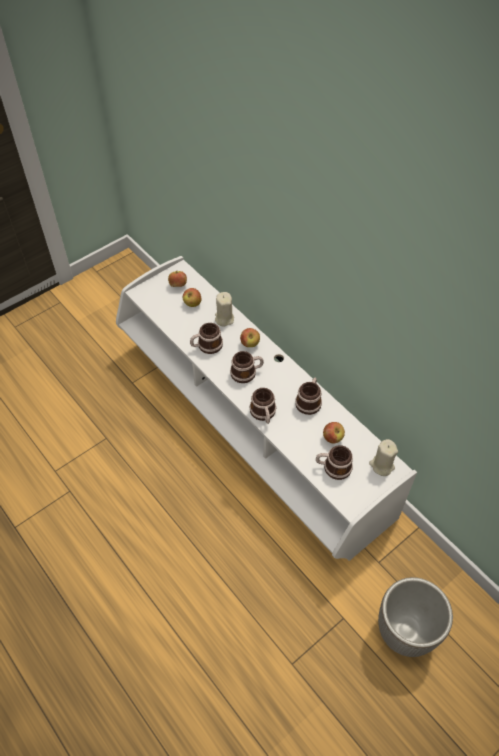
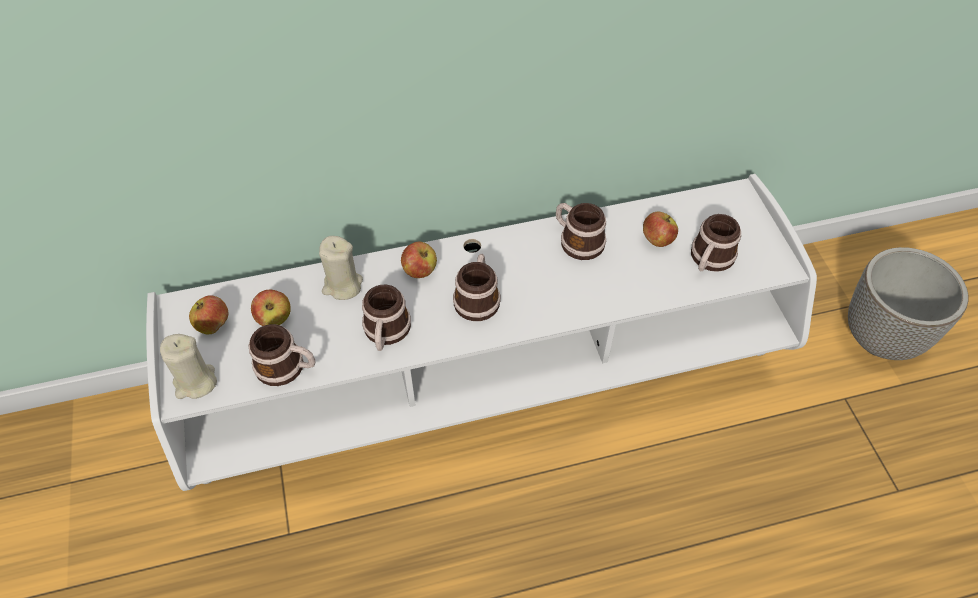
camera: 65 degrees left, 0 degrees up
mug [249,388,276,424] -> mug moved to [248,324,316,386]
beige candle [369,439,398,476] -> beige candle moved to [160,334,217,399]

